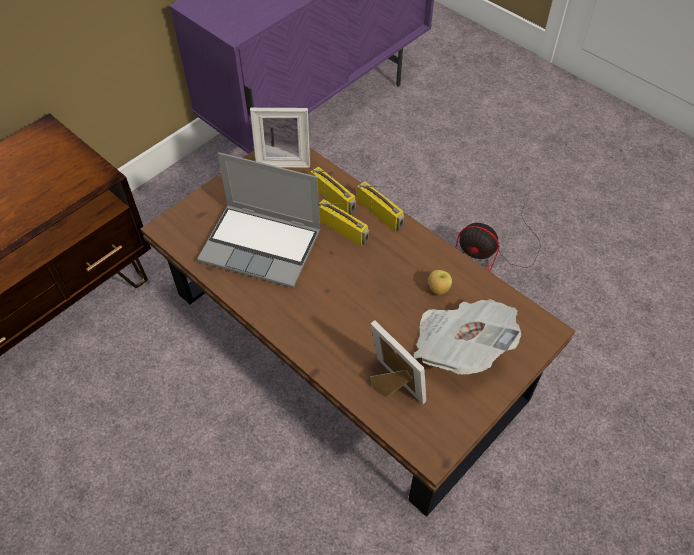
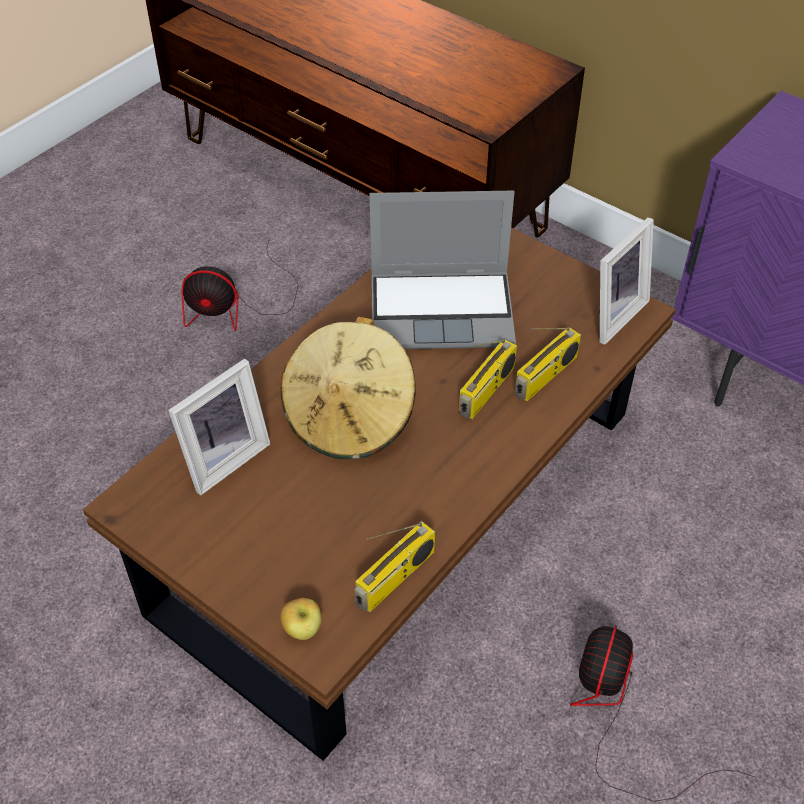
camera: 85 degrees right, 5 degrees down
laptop [197,152,321,288] -> laptop turned 105 degrees counterclockwise [370,191,516,349]
picture frame [250,108,310,168] -> picture frame turned 135 degrees counterclockwise [597,217,654,344]
radio [357,181,404,231] -> radio moved to [355,521,435,612]
newspaper [414,299,521,375] -> none
apple [428,270,452,295] -> apple moved to [281,598,322,640]
none -> fan [182,241,299,331]
none -> beige hat [281,317,416,459]

